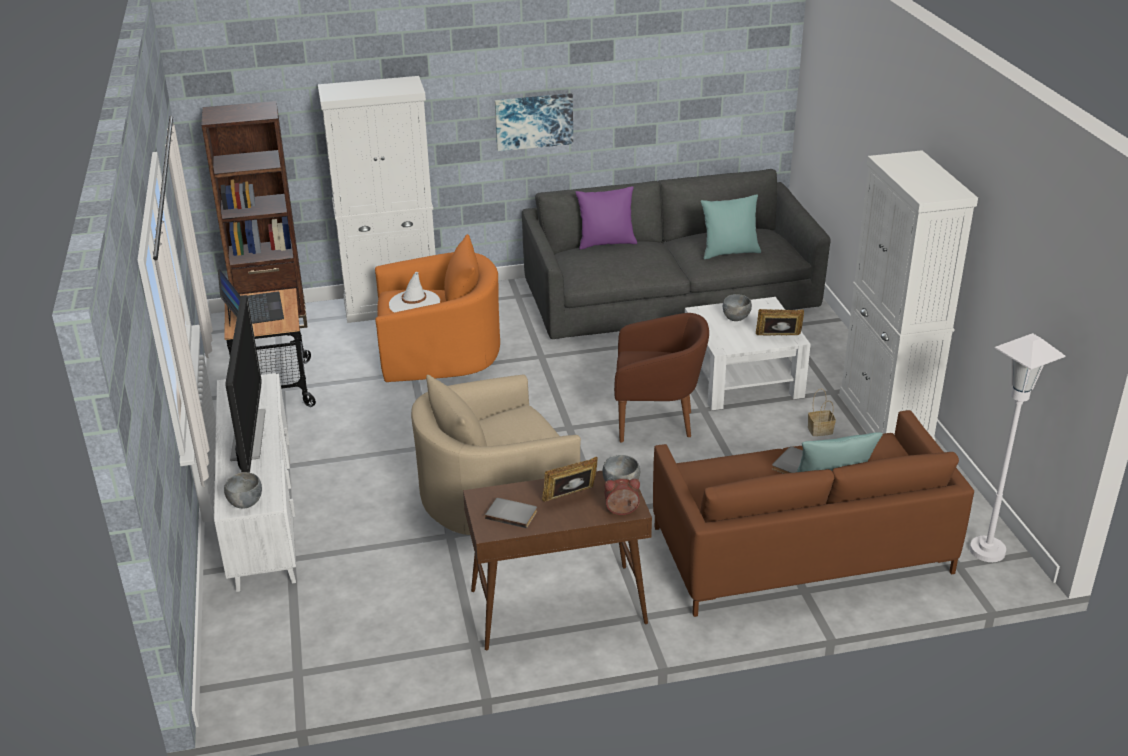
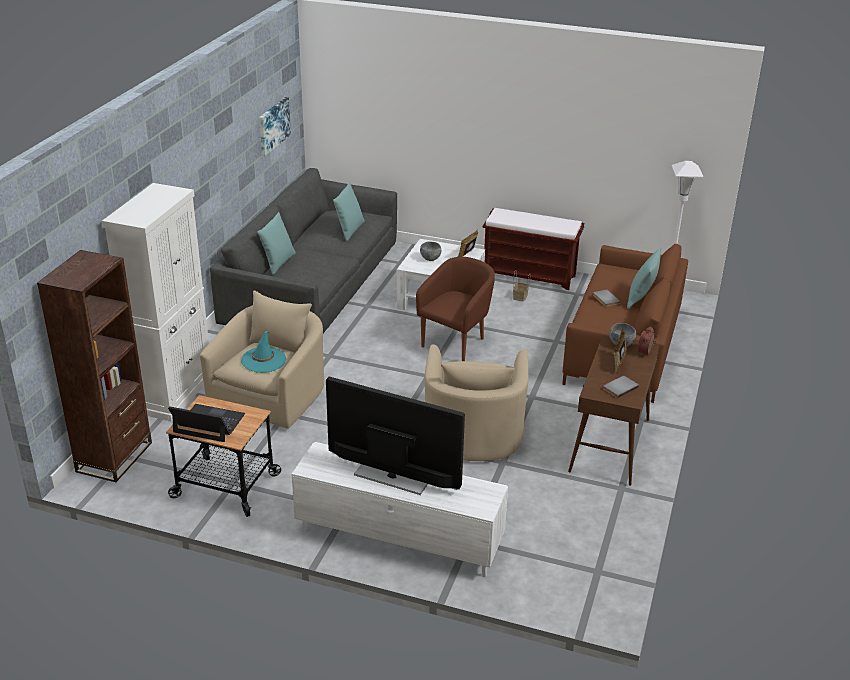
camera: 60 degrees left, 0 degrees up
grey bowl [224,472,262,508] -> none
orange armchair [375,234,500,382] -> beige armchair [200,291,324,429]
white hat [389,272,440,313] -> turquoise hat [241,331,286,373]
picture [495,93,573,151] -> picture moved to [259,97,291,156]
purple pillow [576,186,637,250] -> turquoise pillow [257,212,296,275]
white cabinet [839,150,978,440] -> brown bench [482,208,584,290]

